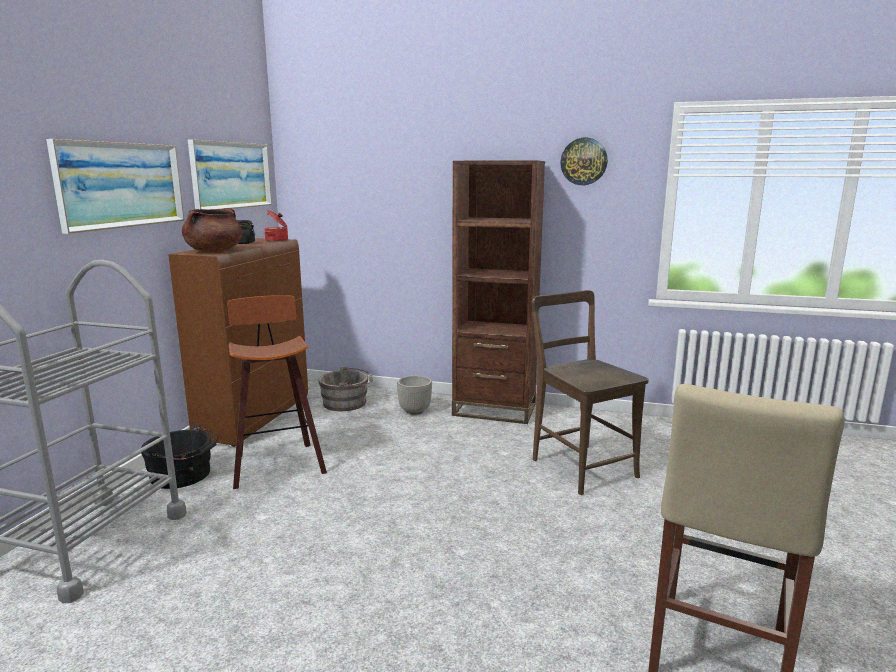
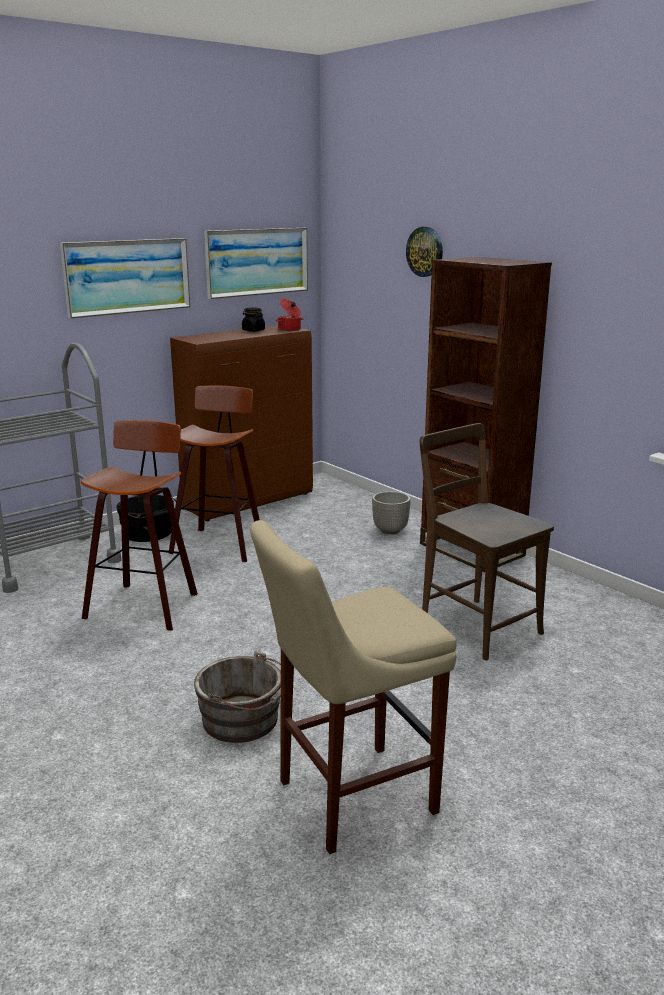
camera: 35 degrees right, 5 degrees up
brown cooking pot [182,208,243,252] -> none
grey bucket [318,366,373,411] -> grey bucket moved to [194,651,281,743]
brown chair [532,290,649,495] -> brown chair turned 45 degrees counterclockwise [420,423,554,660]
wall clock [560,138,608,185] -> wall clock moved to [406,227,443,277]
none -> stool [81,420,198,631]

